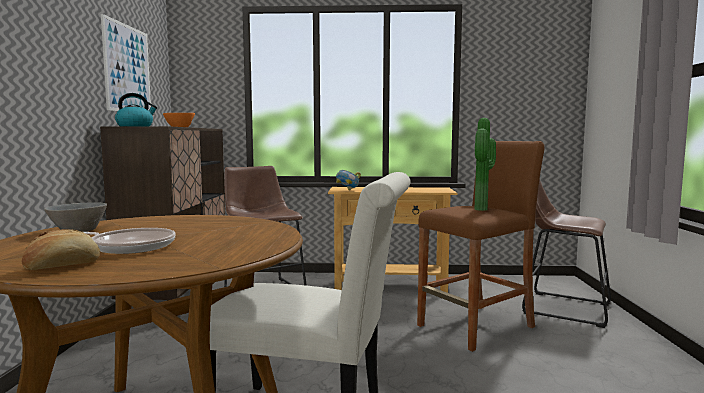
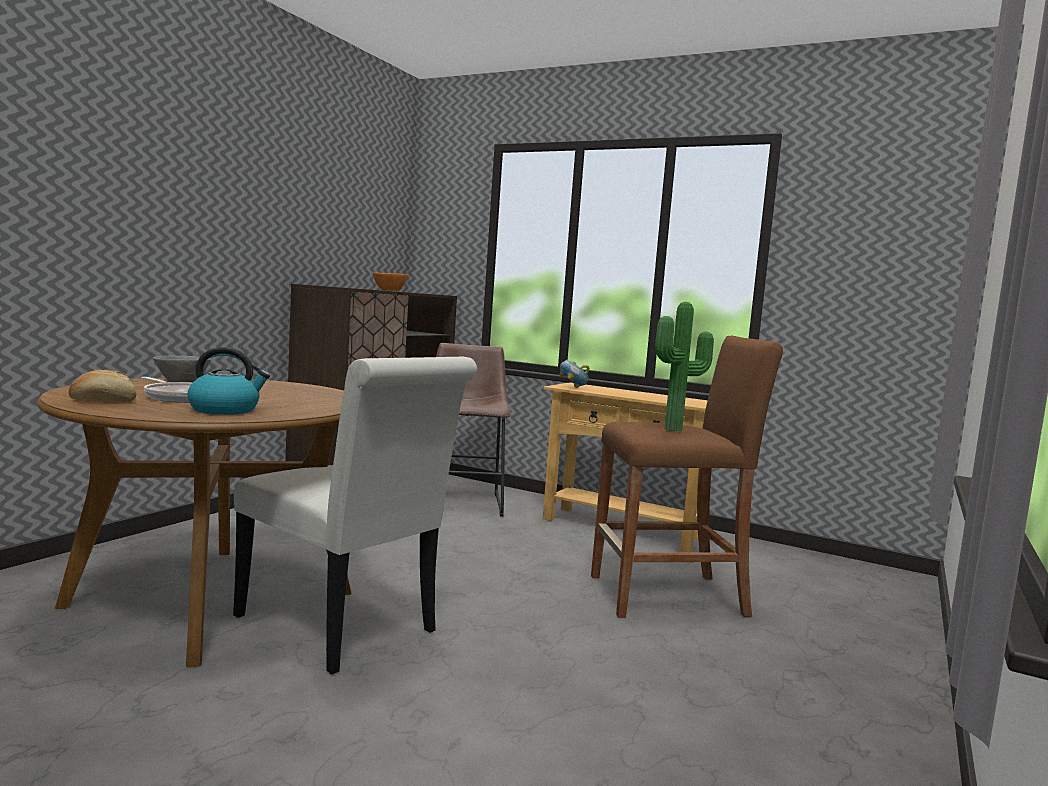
camera: 25 degrees right, 0 degrees up
picture [101,14,151,111] -> none
kettle [115,93,157,126] -> kettle moved to [187,347,270,415]
brown stool [522,179,611,328] -> none

